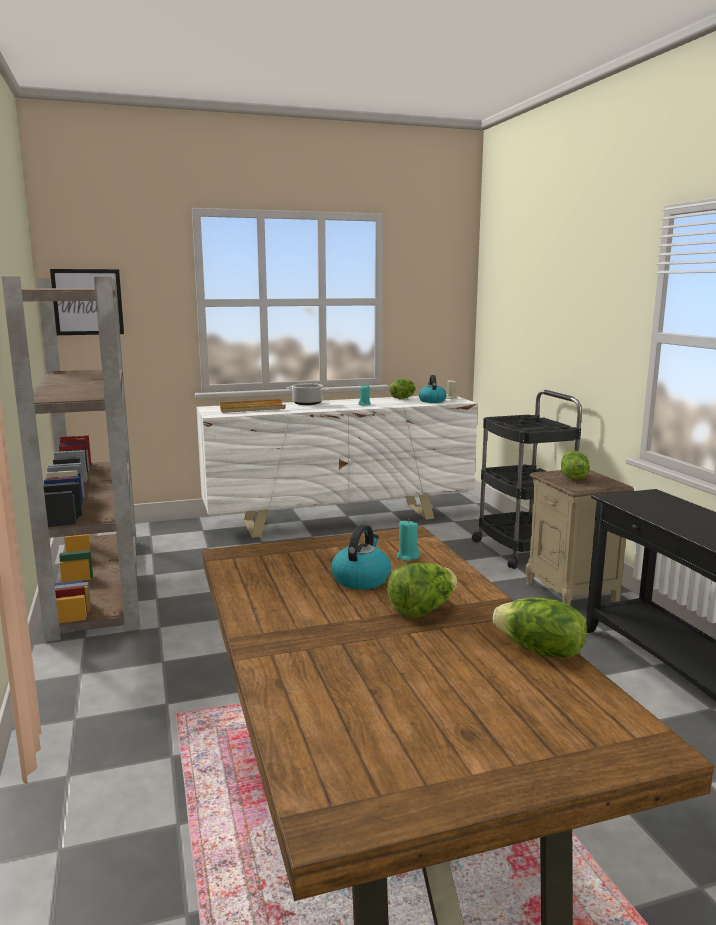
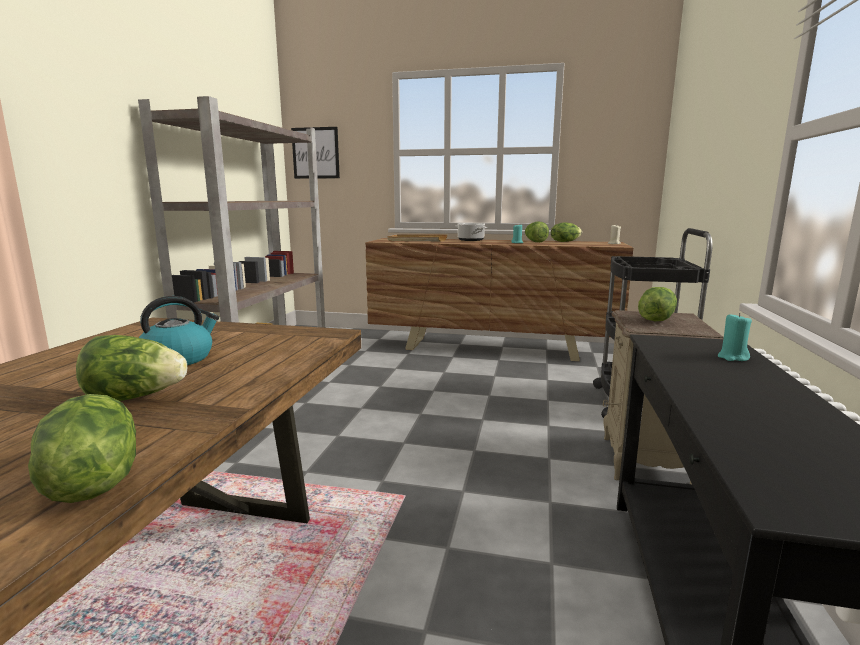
camera: 30 degrees right, 0 degrees up
white cabinet [197,394,478,538] -> brown cabinet [365,238,633,361]
turquoise candle [397,519,420,561] -> turquoise candle moved to [718,313,752,361]
kettle [419,375,446,403] -> none
none -> lettuce [525,221,549,242]

